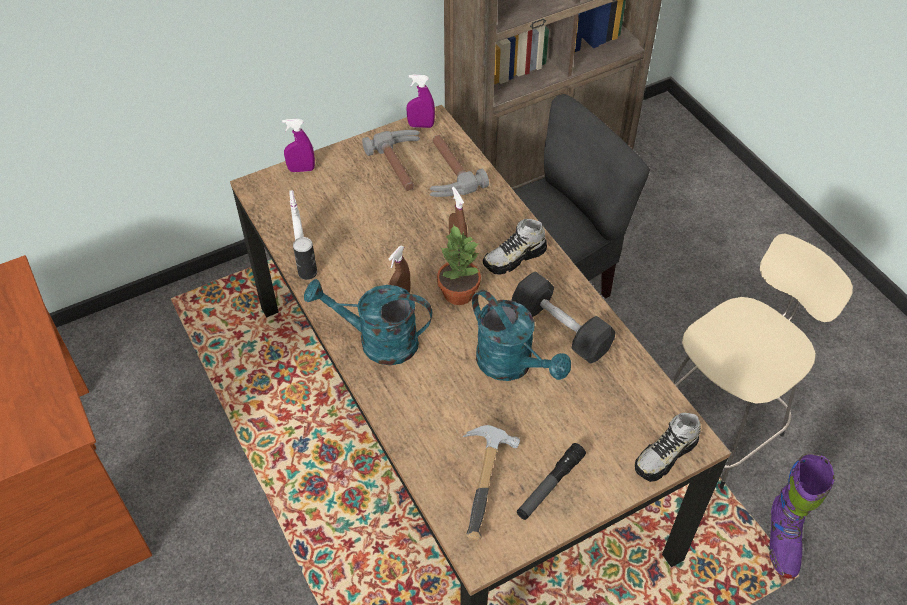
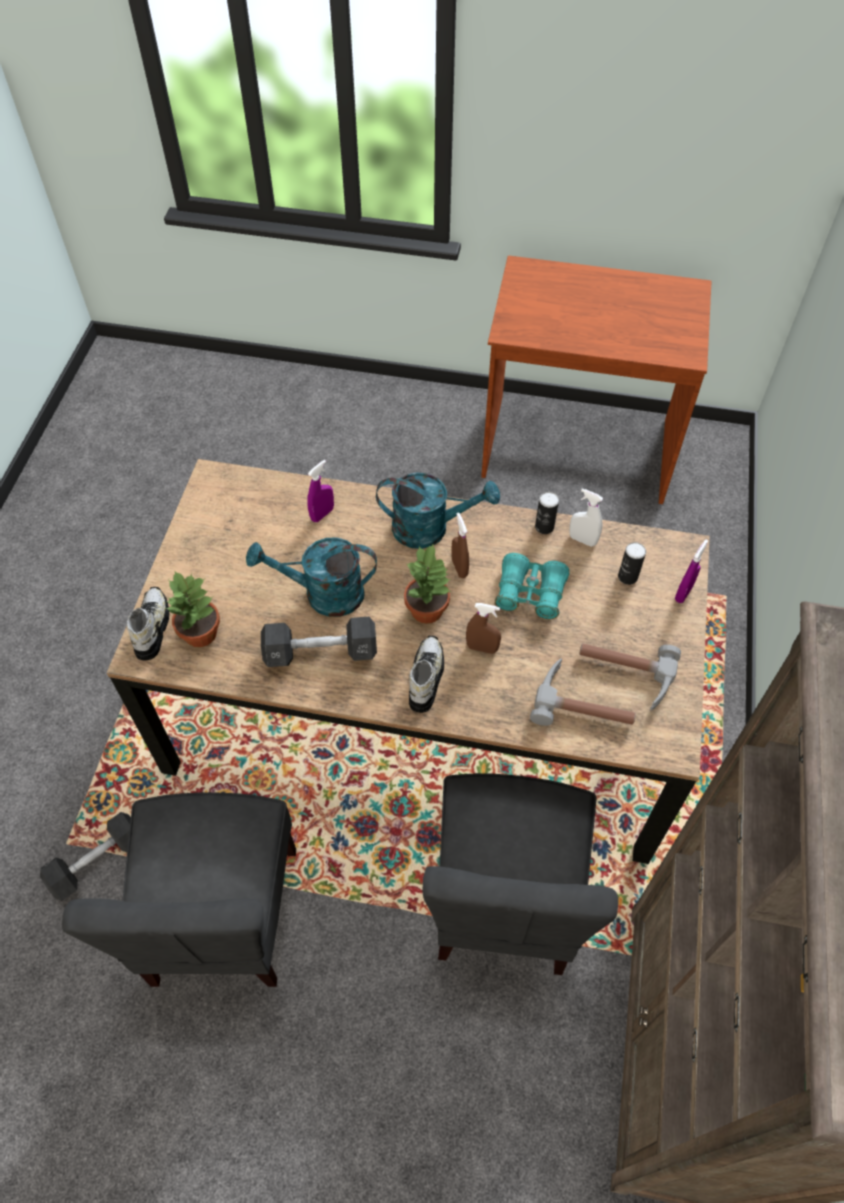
camera: 130 degrees right, 5 degrees up
turquoise watering can [304,279,432,365] -> turquoise watering can turned 45 degrees clockwise [376,472,500,549]
purple spray bottle [406,74,435,128] -> purple spray bottle moved to [307,460,334,522]
hammer [463,425,520,541] -> none
flashlight [517,443,586,520] -> none
beige stool [672,233,853,489] -> grey chair [62,792,296,987]
purple boot [769,453,835,579] -> black dumbbell [40,812,131,901]
none -> potted plant [166,571,220,647]
none -> turquoise binoculars [495,553,569,619]
none -> can [618,542,646,585]

